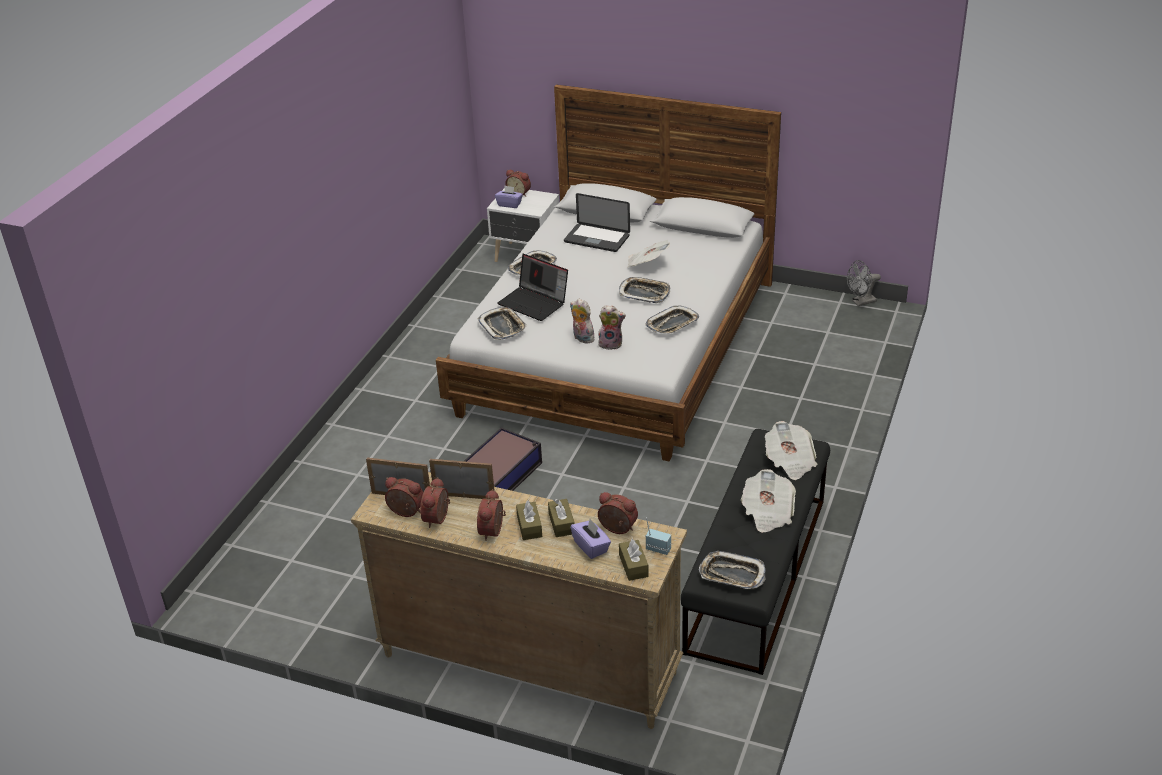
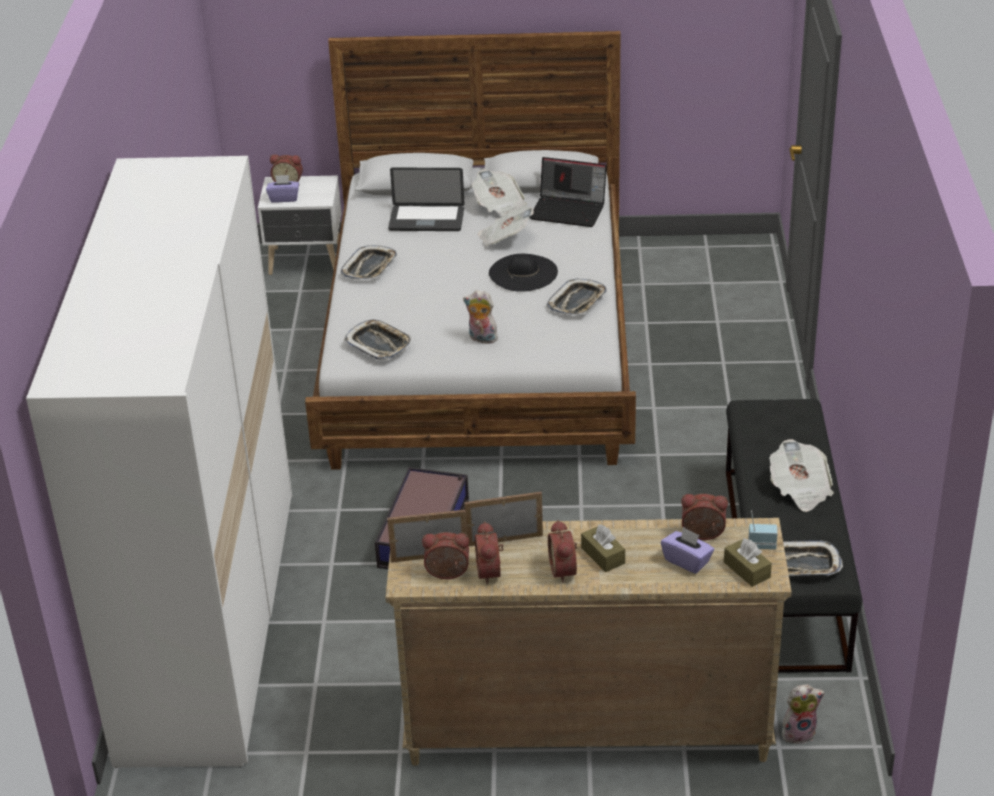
camera: 20 degrees left, 0 degrees up
laptop [498,254,568,321] -> laptop moved to [529,157,607,227]
brown tissue box [548,499,575,537] -> none
plush toy [598,305,626,350] -> plush toy moved to [782,685,825,744]
tray [619,277,671,303] -> black hat [489,254,558,292]
newspaper [765,421,817,480] -> newspaper moved to [472,169,527,216]
grey fan [847,260,881,306] -> none
none -> white wardrobe [26,156,292,768]

